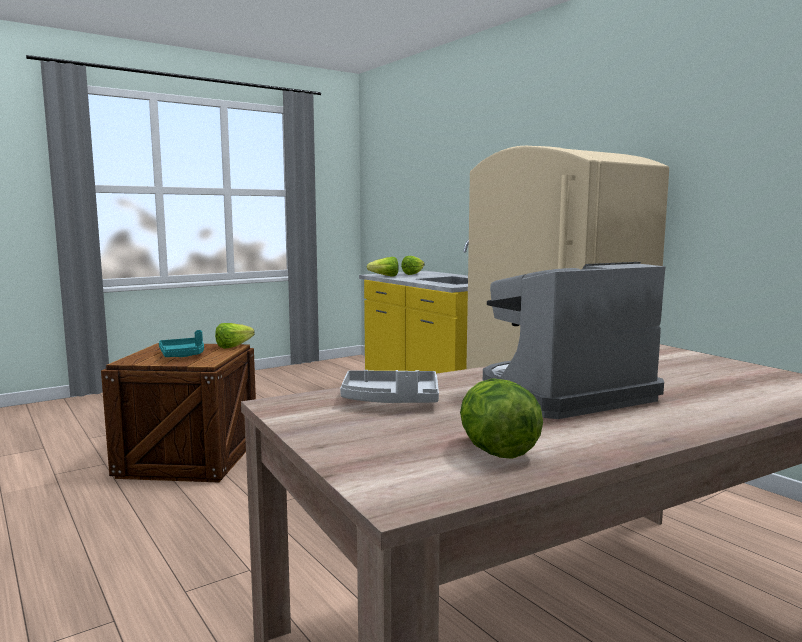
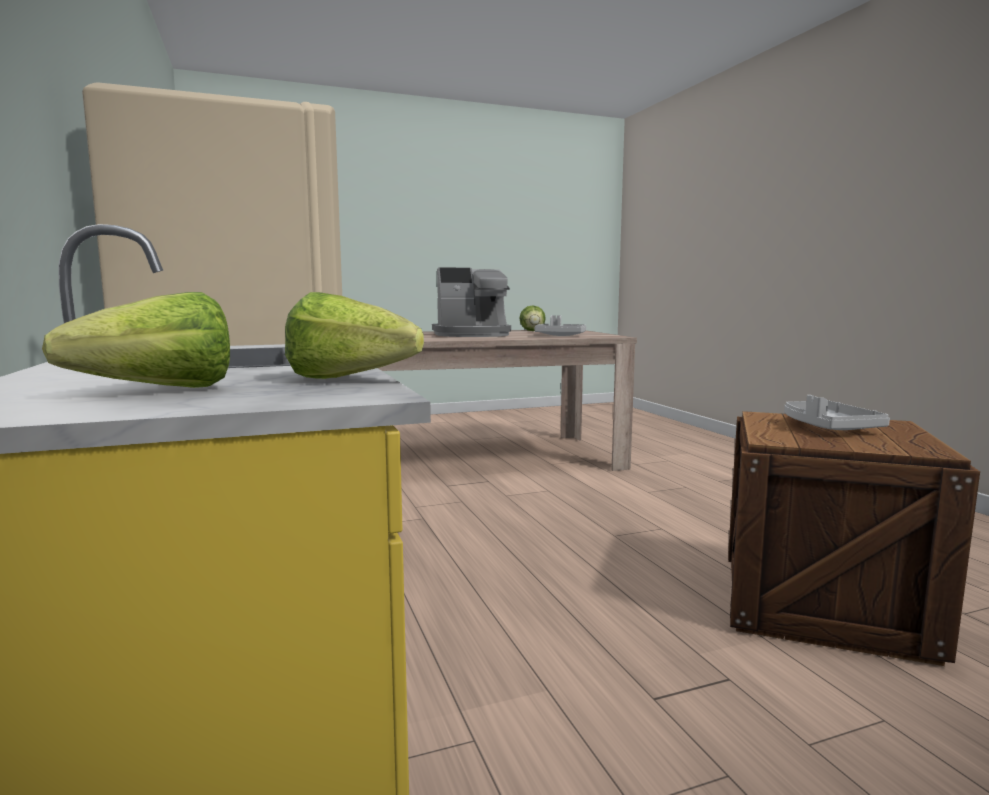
camera: 165 degrees left, 0 degrees up
turquoise tray [159,330,204,357] -> grey tray [784,395,890,430]
lettuce [215,323,255,349] -> none

